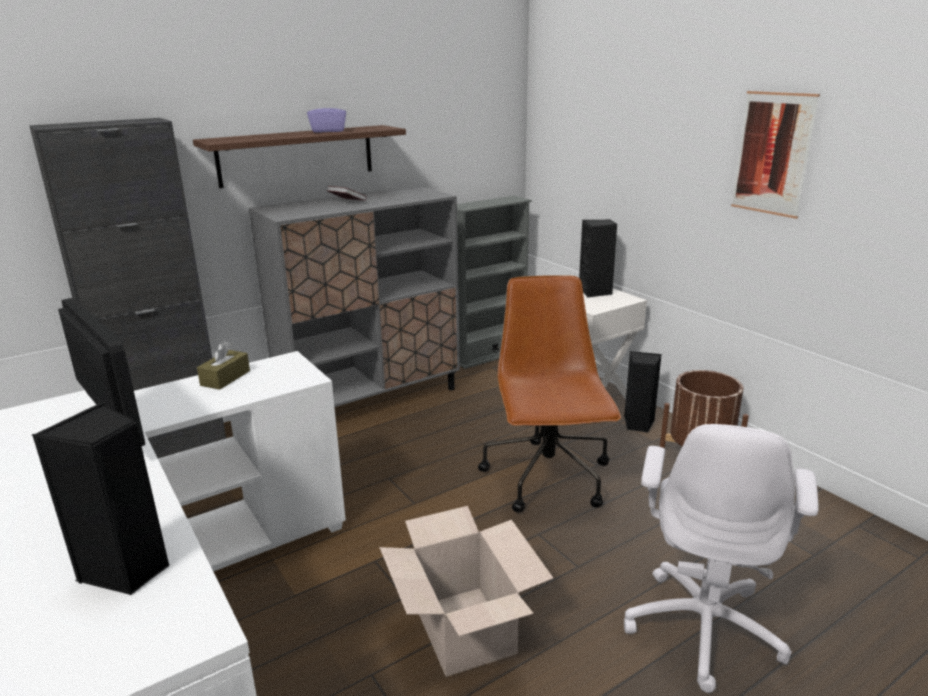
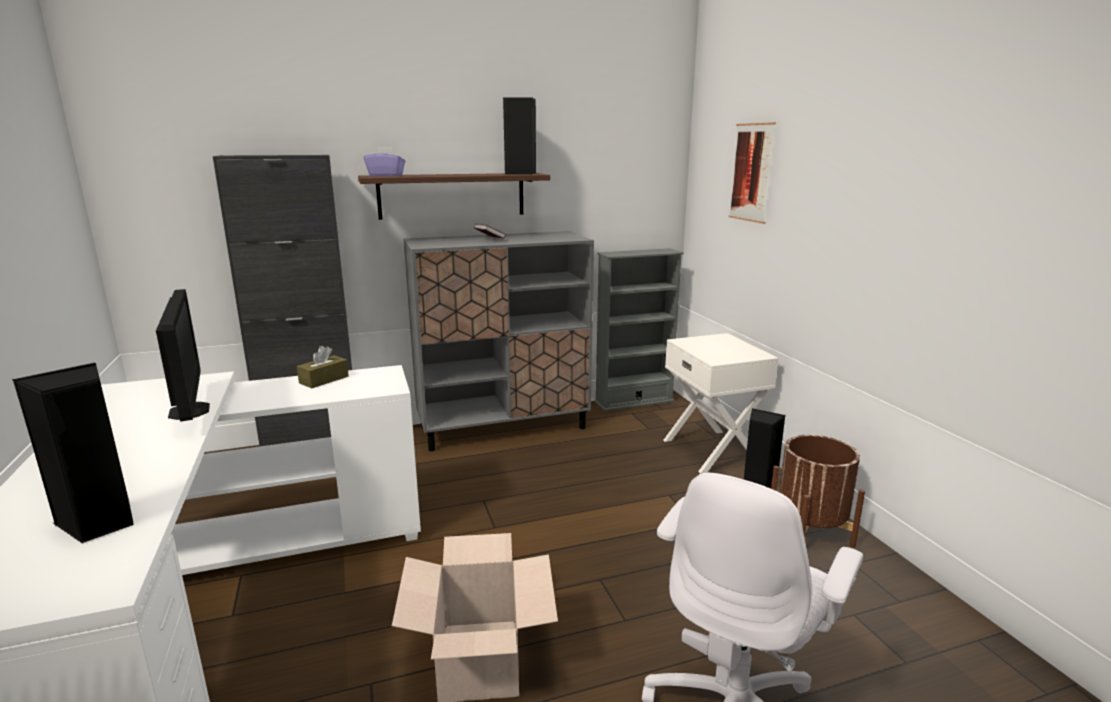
camera: 15 degrees right, 5 degrees down
purple tissue box [307,100,346,133] -> purple tissue box moved to [364,146,405,176]
brown office chair [478,275,621,513] -> none
black speaker [579,220,617,298] -> black speaker moved to [503,97,536,174]
picture [731,91,820,219] -> picture moved to [729,122,776,224]

